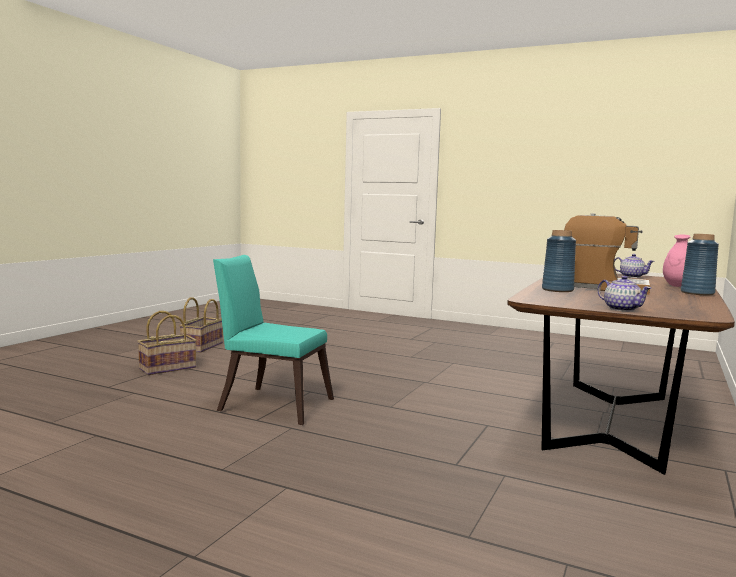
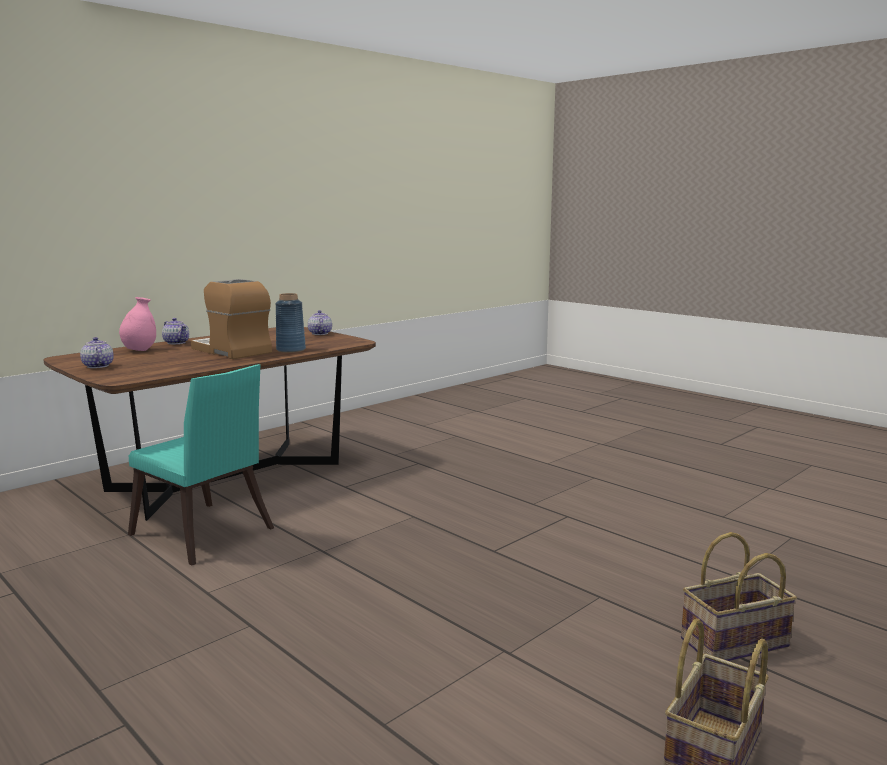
camera: 160 degrees left, 5 degrees up
turquoise chair [213,255,334,425] -> turquoise chair moved to [128,364,274,565]
blue vase [681,234,719,295] -> teapot [162,318,189,344]

